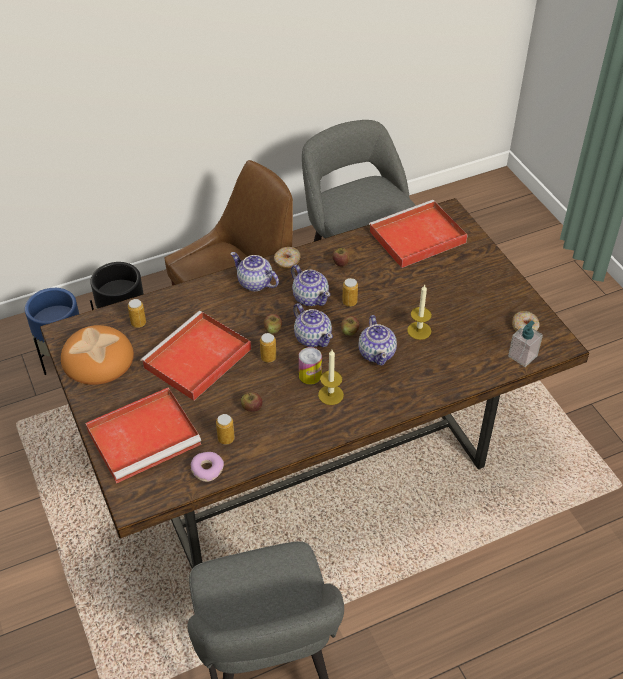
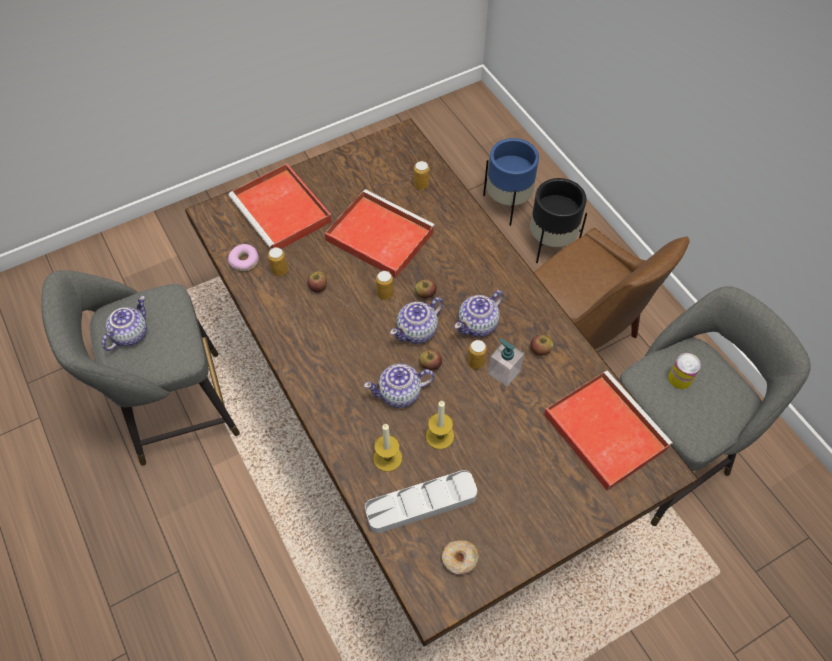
camera: 85 degrees right, 10 degrees up
bread [61,325,134,385] -> none
teapot [230,252,279,291] -> teapot moved to [101,296,147,351]
donut [274,247,301,268] -> none
can [299,347,322,385] -> can moved to [668,353,701,389]
candle [318,350,344,405] -> candle moved to [373,423,402,472]
soap dispenser [508,321,543,367] -> soap dispenser moved to [488,338,524,387]
none -> grey tray [365,470,477,533]

